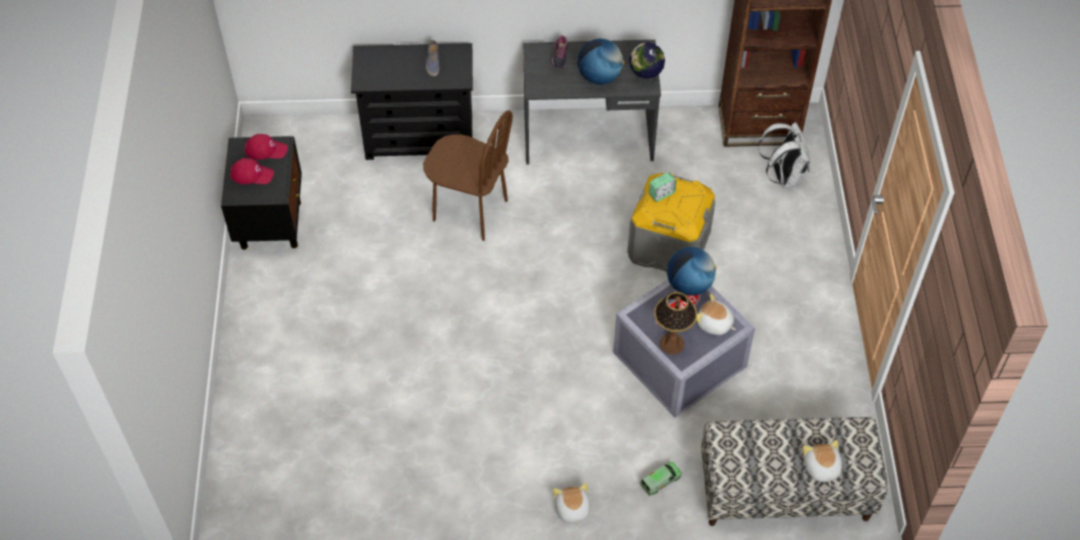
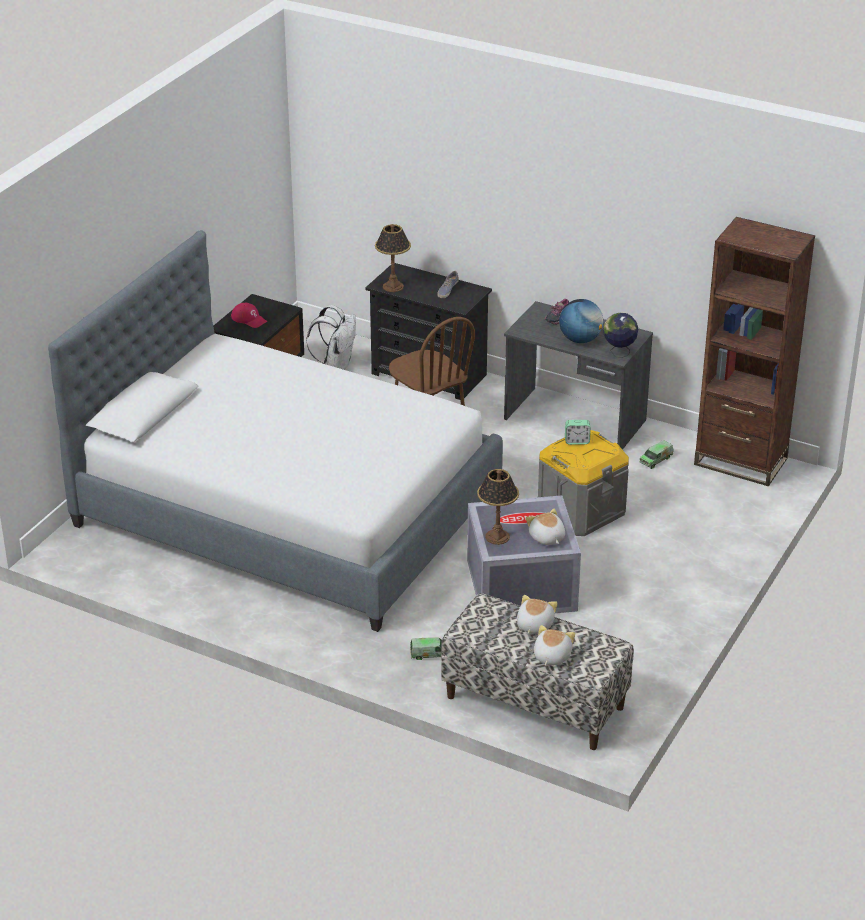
camera: 30 degrees right, 20 degrees down
red cap [245,134,288,160] -> none
plush toy [553,483,591,528] -> plush toy moved to [517,595,558,634]
globe [667,247,716,296] -> none
white backpack [758,122,810,188] -> white backpack moved to [307,305,356,370]
none -> bed [48,230,503,632]
none -> table lamp [375,224,411,292]
none -> toy truck [639,440,674,469]

